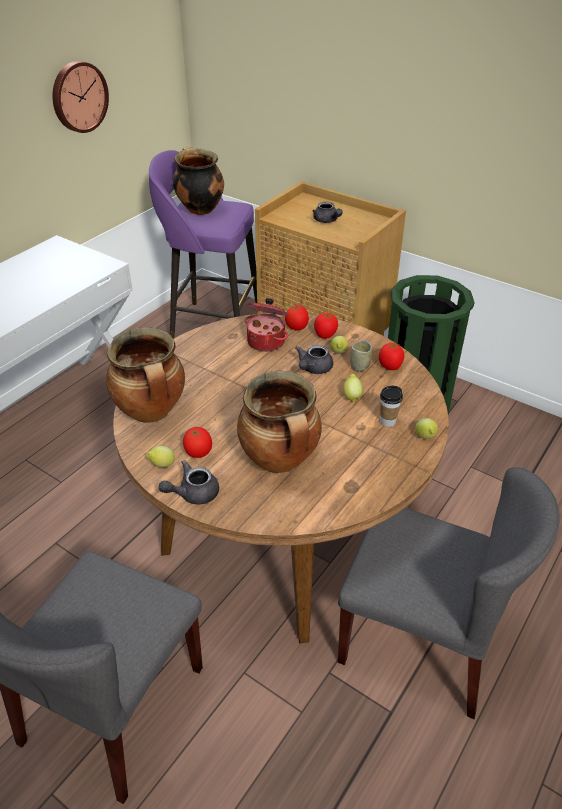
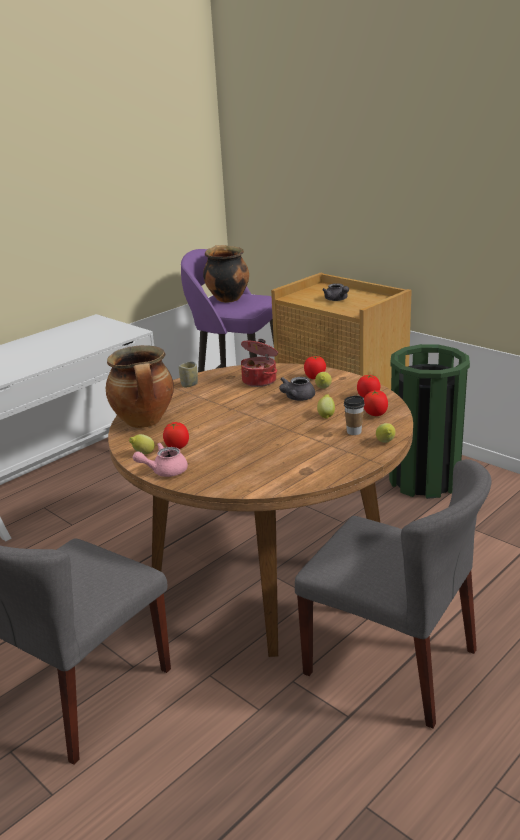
camera: 10 degrees right, 15 degrees down
wall clock [52,61,109,133] -> none
grey teapot [159,460,219,505] -> pink teapot [132,443,188,477]
cooking pot [237,371,322,473] -> none
tomato [285,305,309,330] -> tomato moved to [364,390,388,416]
cup [350,341,372,372] -> cup moved to [179,361,198,387]

